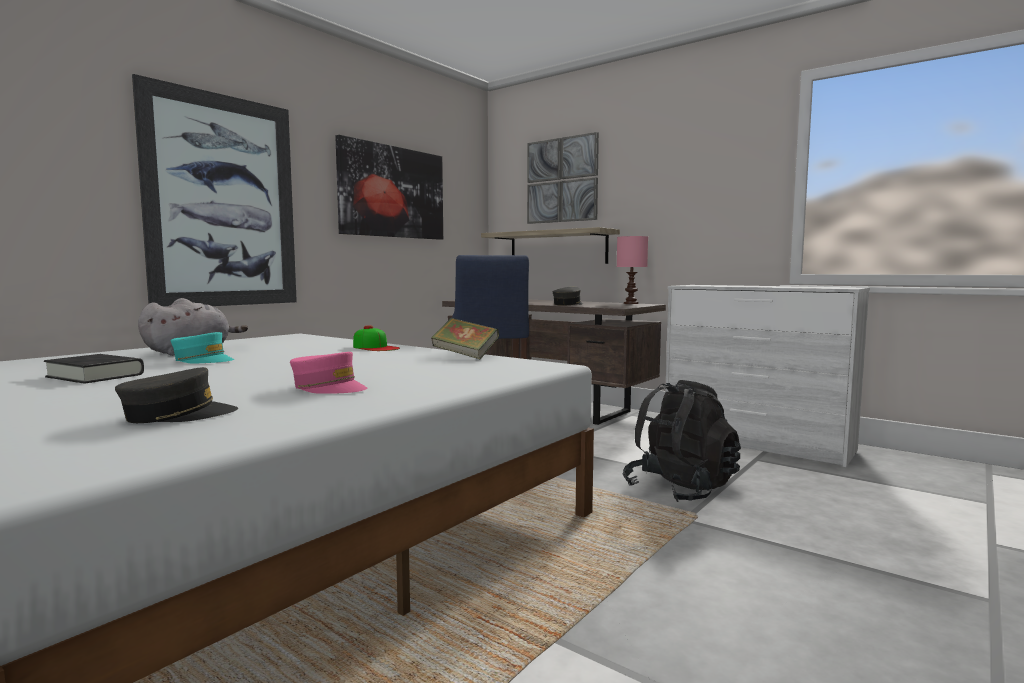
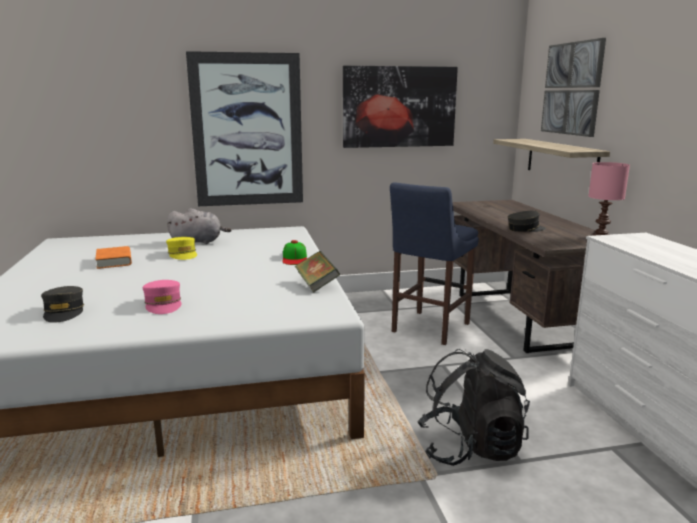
camera: 40 degrees right, 10 degrees up
black book [44,354,144,384] -> orange book [95,246,132,269]
grey cap [115,367,238,423] -> grey cap turned 60 degrees clockwise [41,286,84,323]
turquoise cap [171,332,234,363] -> yellow cap [166,237,197,260]

